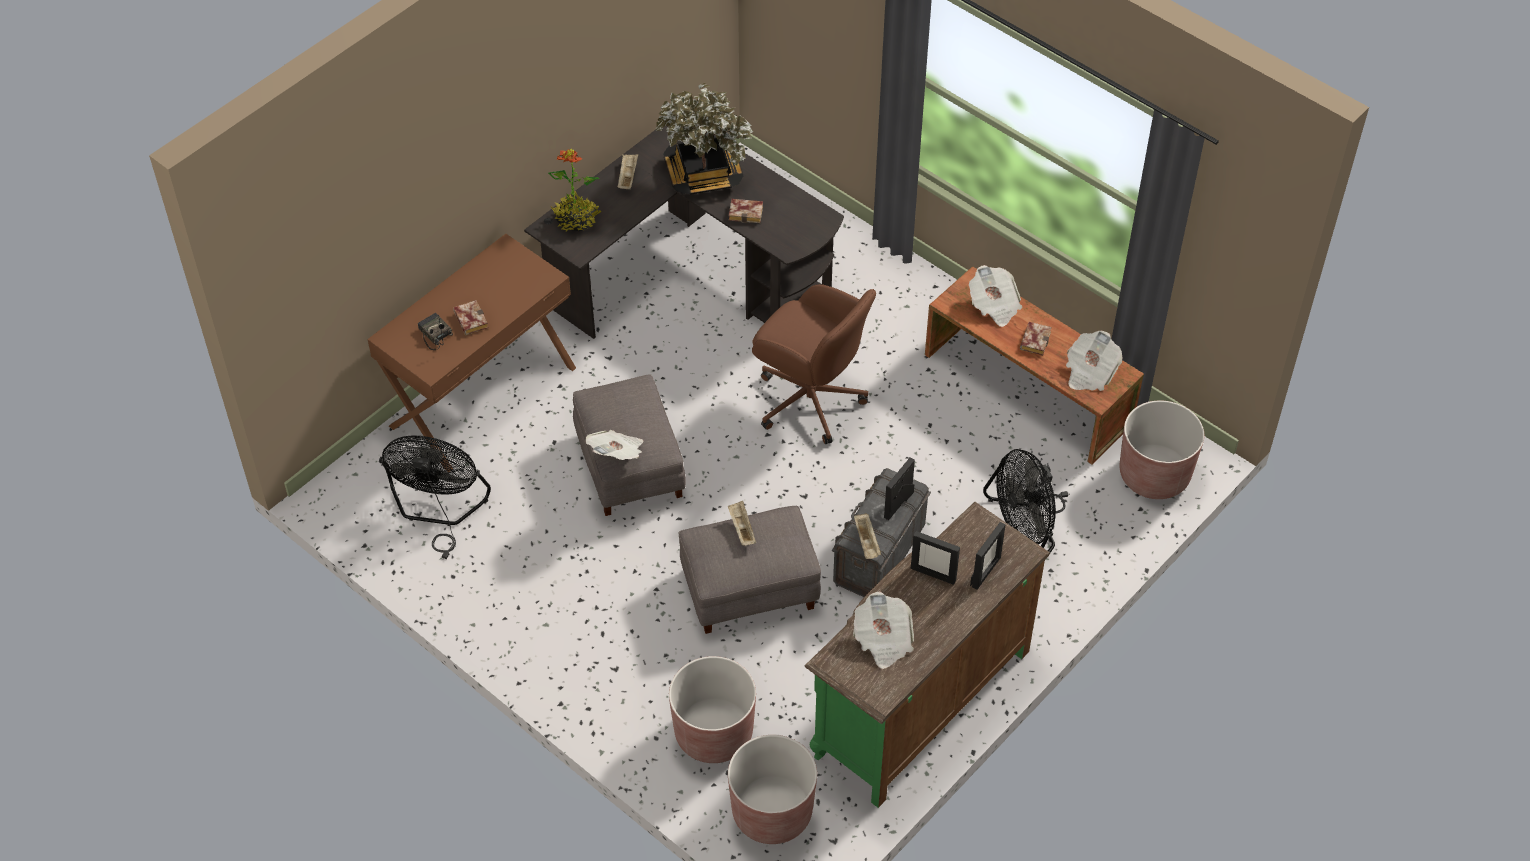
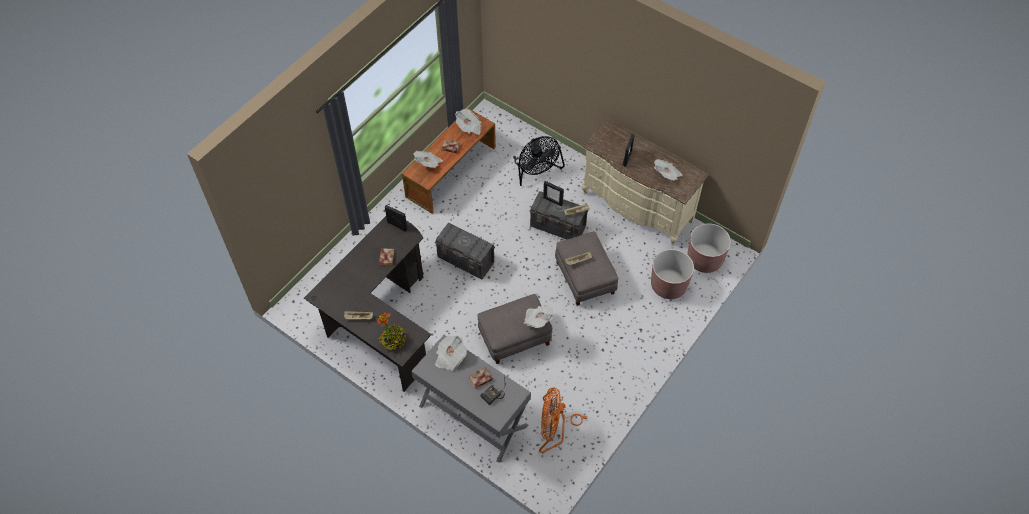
camera: 95 degrees left, 5 degrees up
brown console table [367,234,576,472] -> grey console table [411,335,531,463]
black fan [379,436,491,559] -> orange fan [539,387,588,454]
potted plant [655,83,753,195] -> none
brown office chair [752,284,876,444] -> grey storage box [435,223,495,279]
green dresser [804,501,1050,808] -> beige dresser [582,119,709,246]
picture frame [970,522,1006,590] -> picture frame moved to [385,205,407,232]
brown planter [1120,400,1204,499] -> none
none -> newspaper [435,335,467,371]

